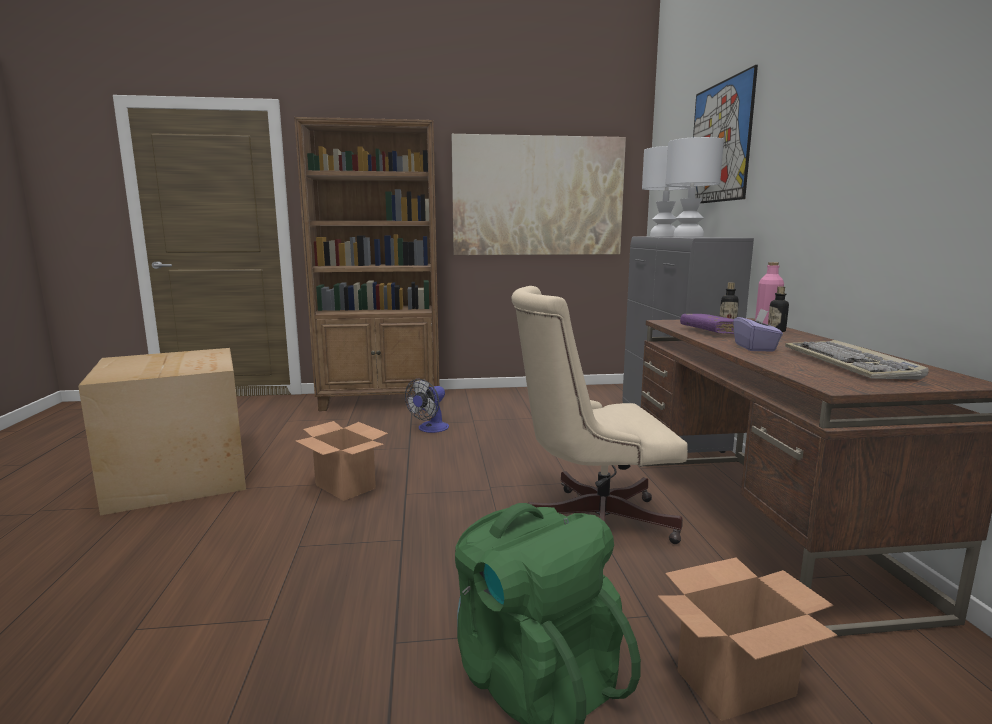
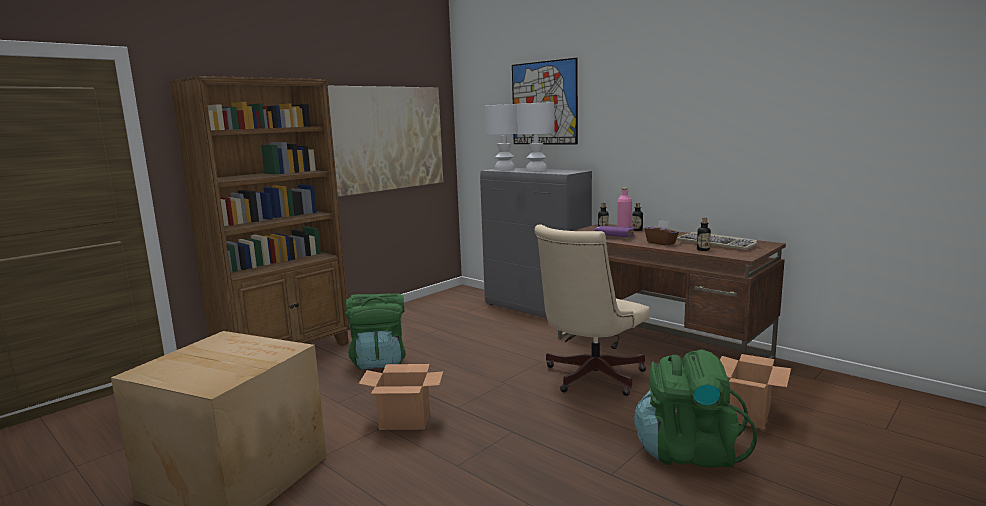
camera: 40 degrees left, 0 degrees up
fan [405,379,449,433] -> green backpack [346,293,406,369]
purple tissue box [733,309,783,351] -> brown tissue box [645,220,679,246]
none -> bottle [697,218,711,251]

